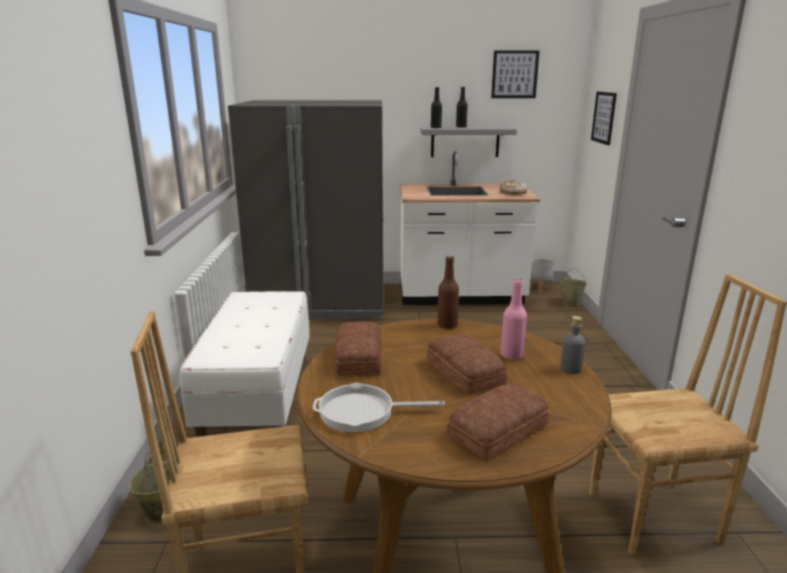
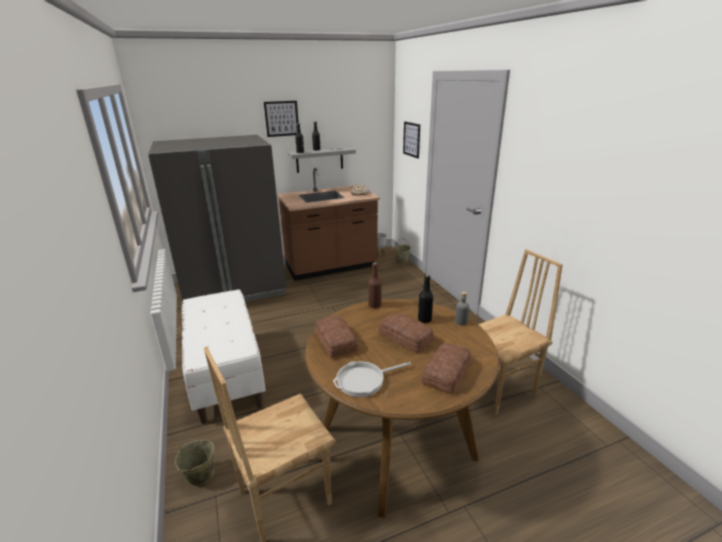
camera: 20 degrees left, 5 degrees up
white counter [400,151,540,305] -> brown counter [277,168,380,281]
picture [491,50,540,98] -> picture moved to [264,101,299,137]
pink bottle [501,279,527,360] -> black bottle [418,274,433,323]

